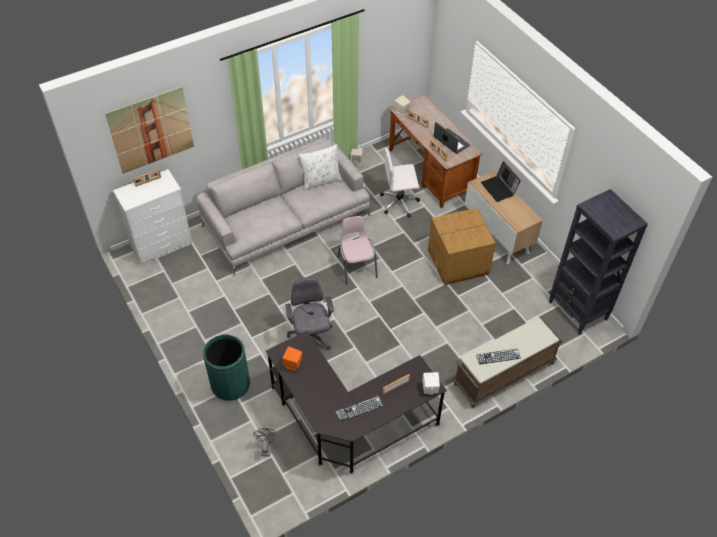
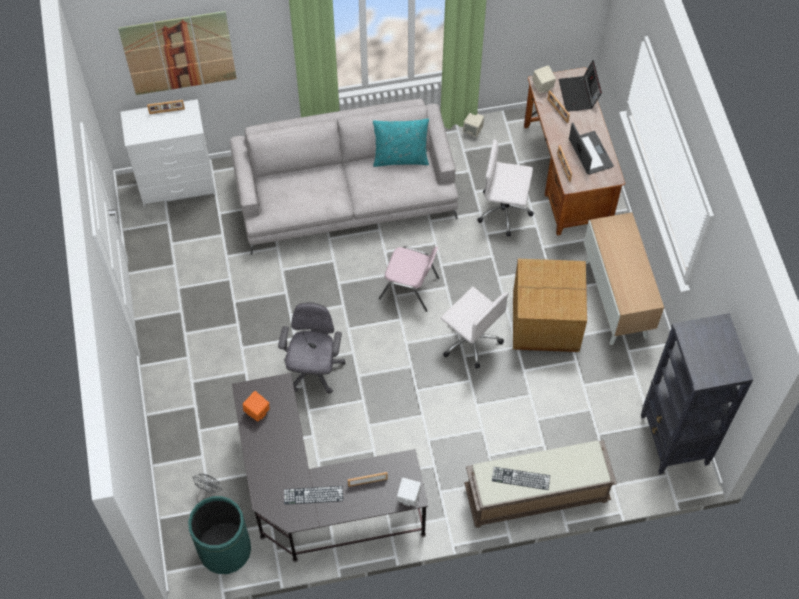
camera: 20 degrees right, 10 degrees up
green trash can [203,335,250,401] -> green trash can moved to [188,496,251,574]
white pillow [299,144,342,191] -> turquoise pillow [373,118,429,167]
pink chair [338,216,378,285] -> pink chair turned 105 degrees clockwise [379,246,439,312]
laptop [481,161,521,202] -> laptop moved to [559,60,602,112]
none -> white office chair [441,287,509,369]

